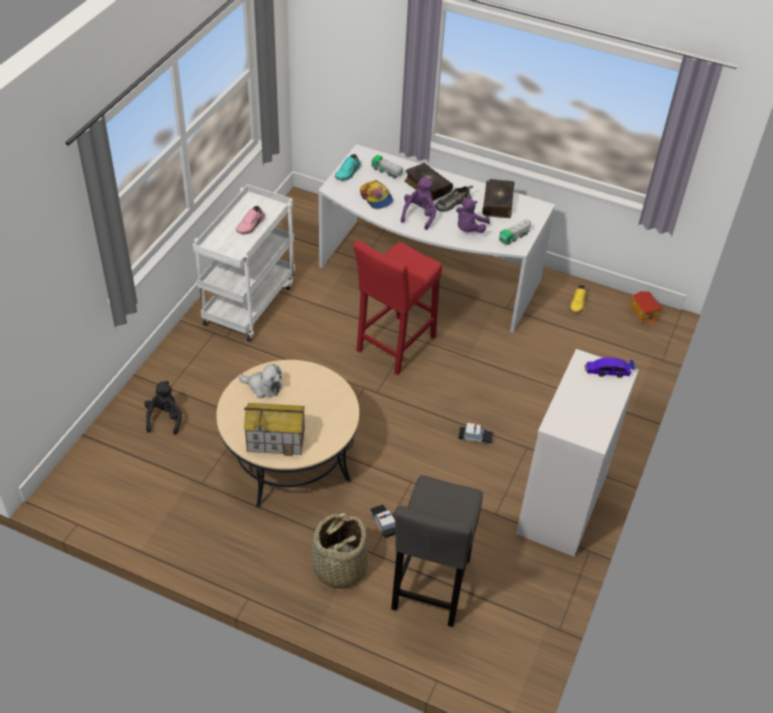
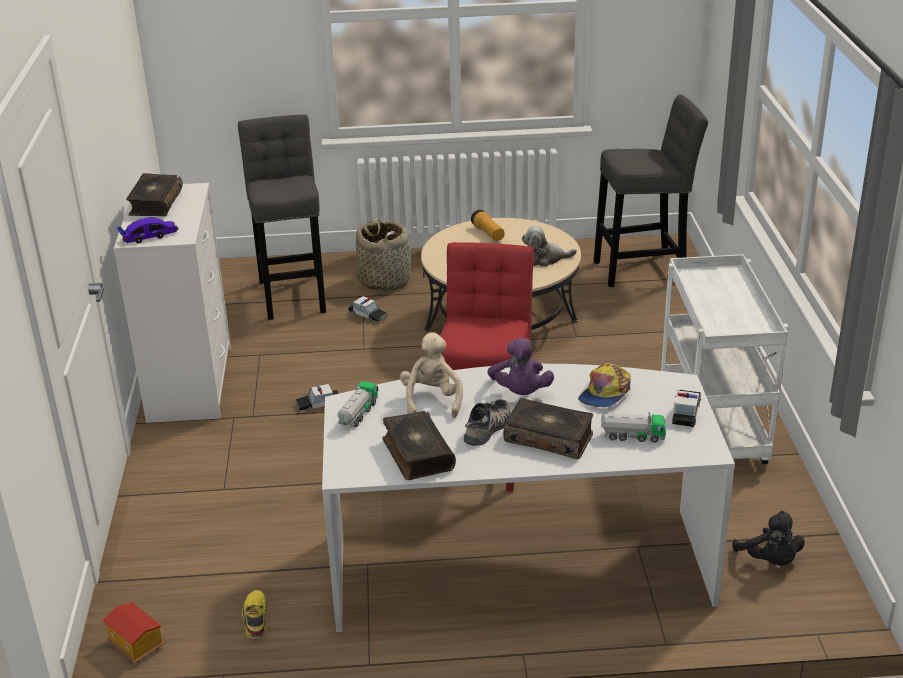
camera: 155 degrees right, 15 degrees down
black plush toy [144,381,182,435] -> black plush toy moved to [732,511,805,565]
pink shoe [236,206,265,234] -> none
toy house [244,403,305,456] -> flashlight [471,210,504,241]
turquoise shoe [335,154,361,181] -> toy car [672,390,701,427]
cap [360,180,393,209] -> cap turned 90 degrees counterclockwise [578,363,631,407]
purple plush toy [456,198,490,233] -> beige plush toy [400,332,463,418]
none -> book [126,173,183,216]
none -> grey stool [593,94,708,287]

